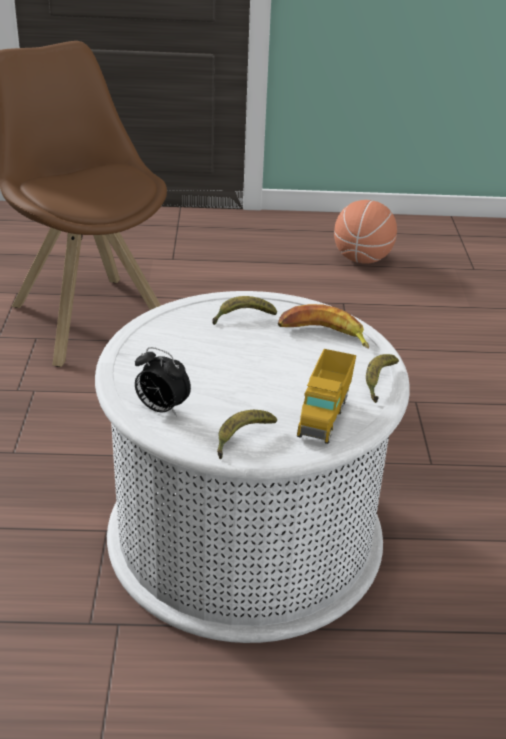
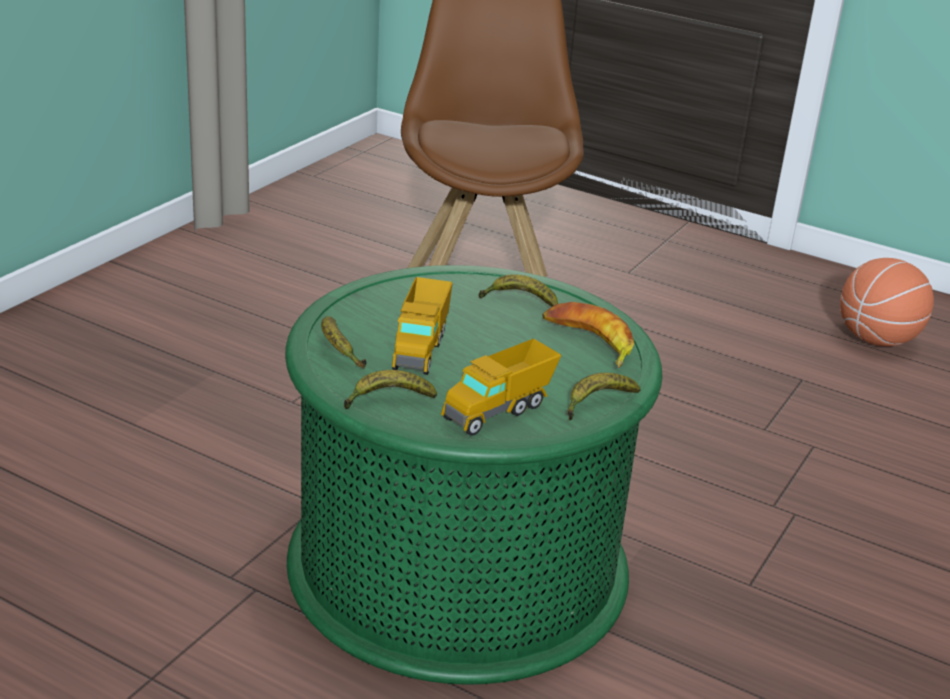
camera: 30 degrees right, 5 degrees down
white coffee table [95,291,410,643] -> green coffee table [285,265,662,685]
alarm clock [135,347,191,416] -> banana [321,316,366,368]
none -> toy truck [392,277,452,375]

